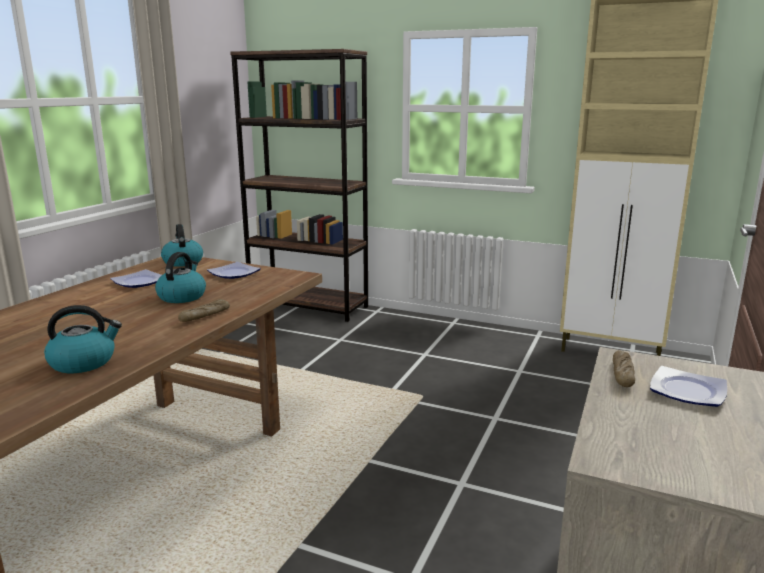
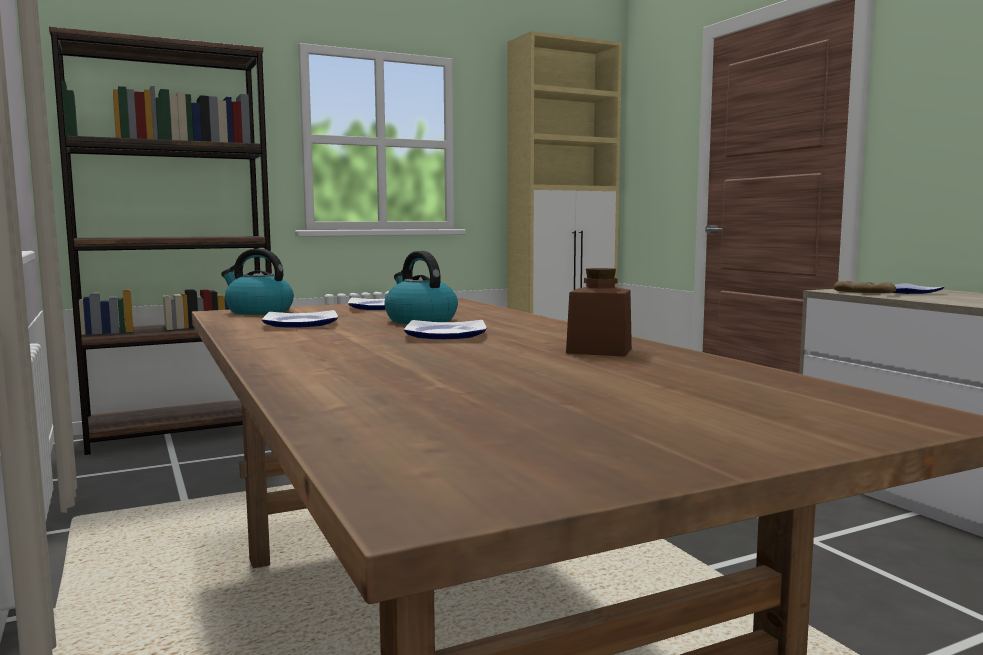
camera: 50 degrees left, 10 degrees down
kettle [44,305,122,373] -> brown jar [566,268,632,357]
bread [178,299,230,322] -> none
none -> plate [404,320,486,339]

